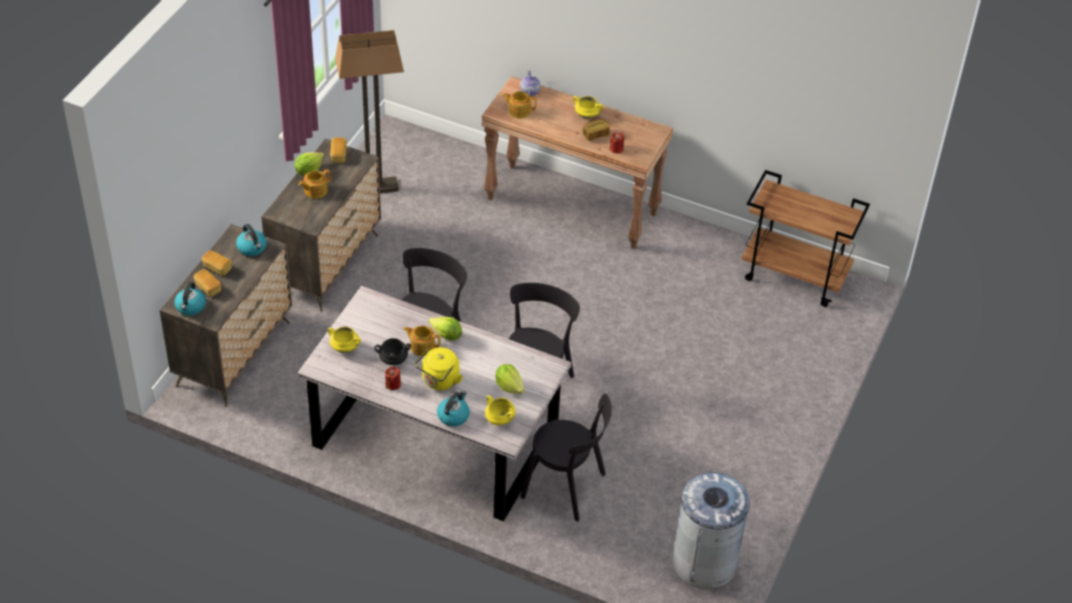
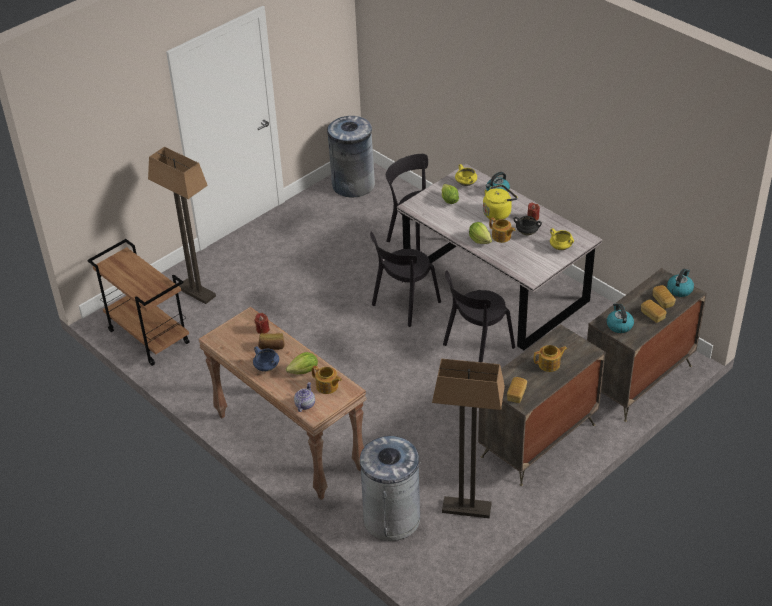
camera: 155 degrees left, 5 degrees down
lettuce [295,152,324,176] -> lettuce moved to [286,352,318,374]
yellow cooking pot [573,96,603,119] -> blue cooking pot [253,346,279,372]
none -> floor lamp [148,147,216,304]
none -> grey trash can [360,436,421,541]

